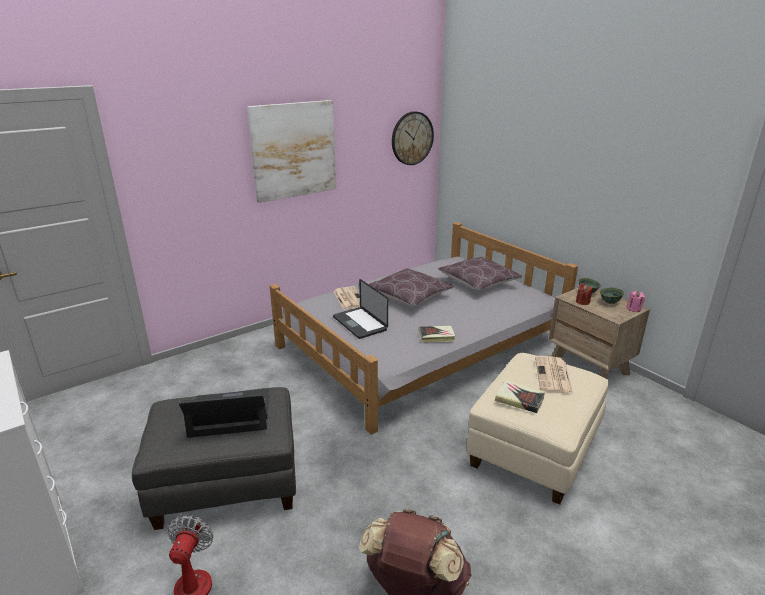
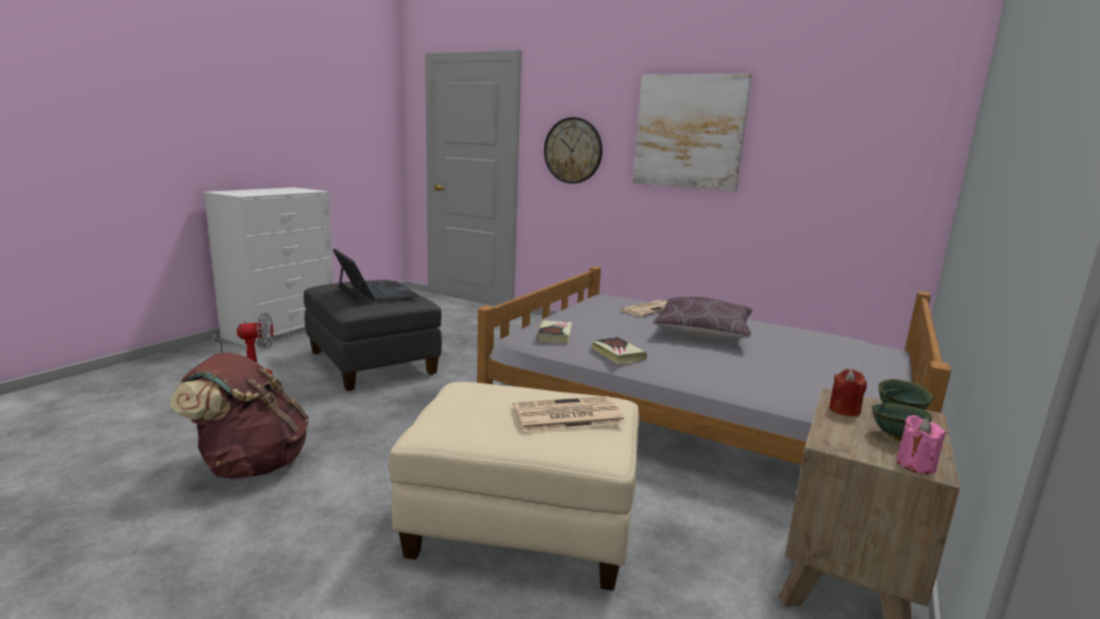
camera: 65 degrees right, 10 degrees down
laptop [333,279,388,339] -> none
wall clock [392,111,434,165] -> wall clock moved to [544,117,603,184]
brown pillow [438,257,522,291] -> none
book [495,380,545,413] -> book moved to [537,321,572,344]

